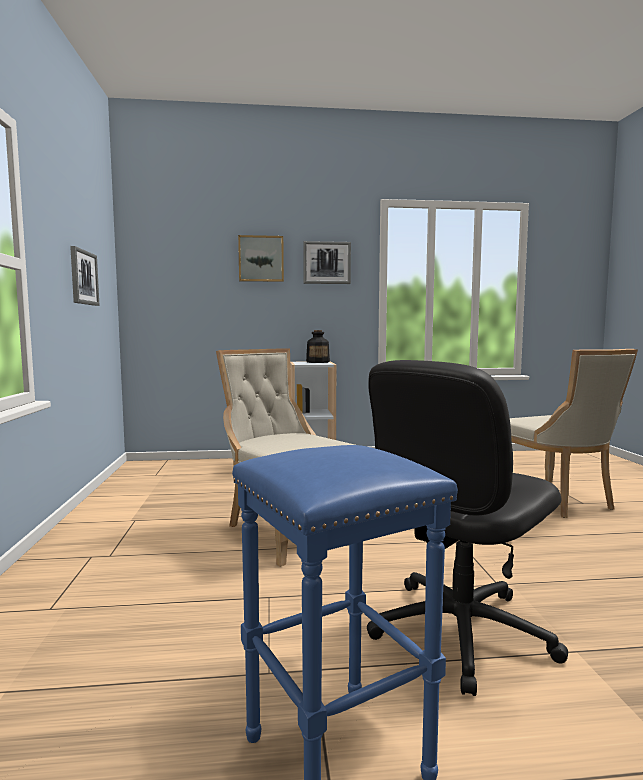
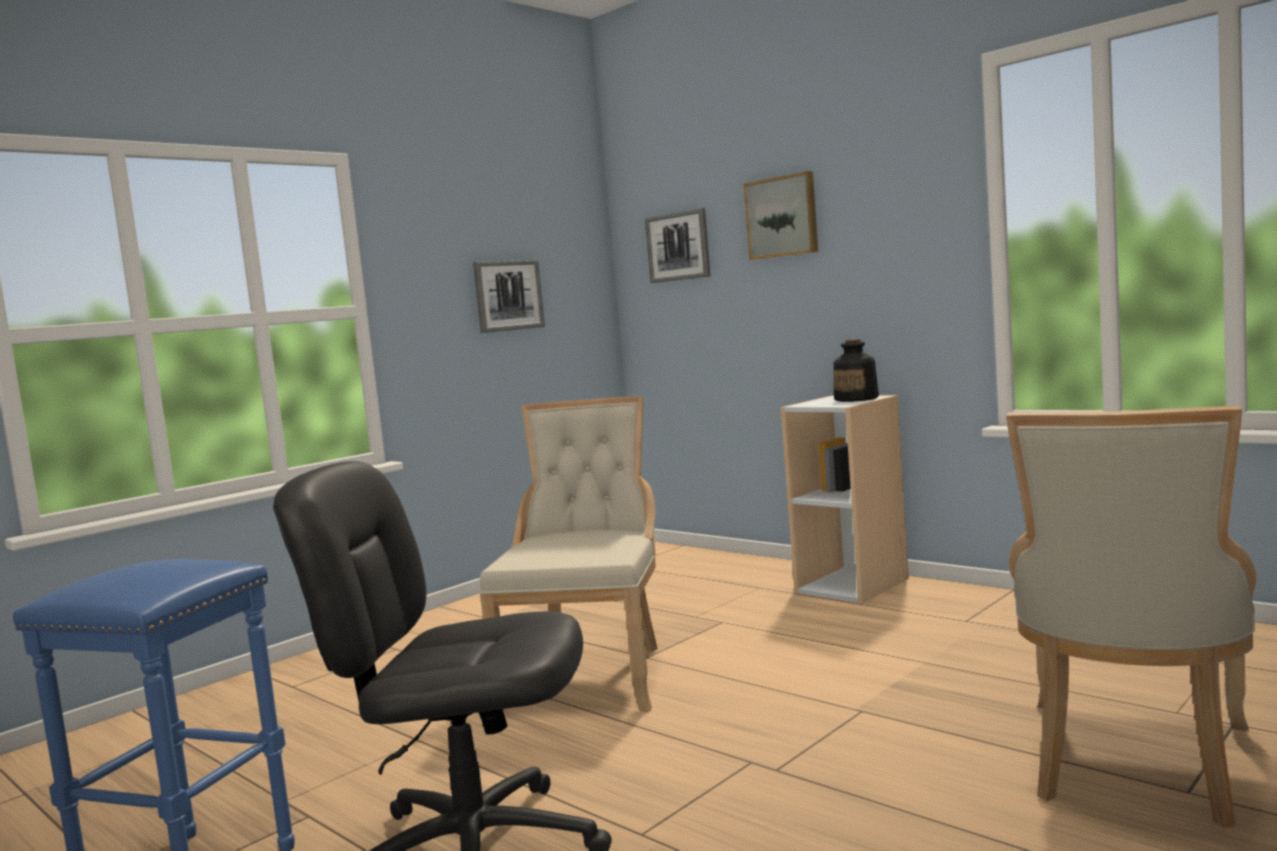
camera: 50 degrees right, 0 degrees up
picture [303,241,351,284] -> picture moved to [645,208,711,283]

